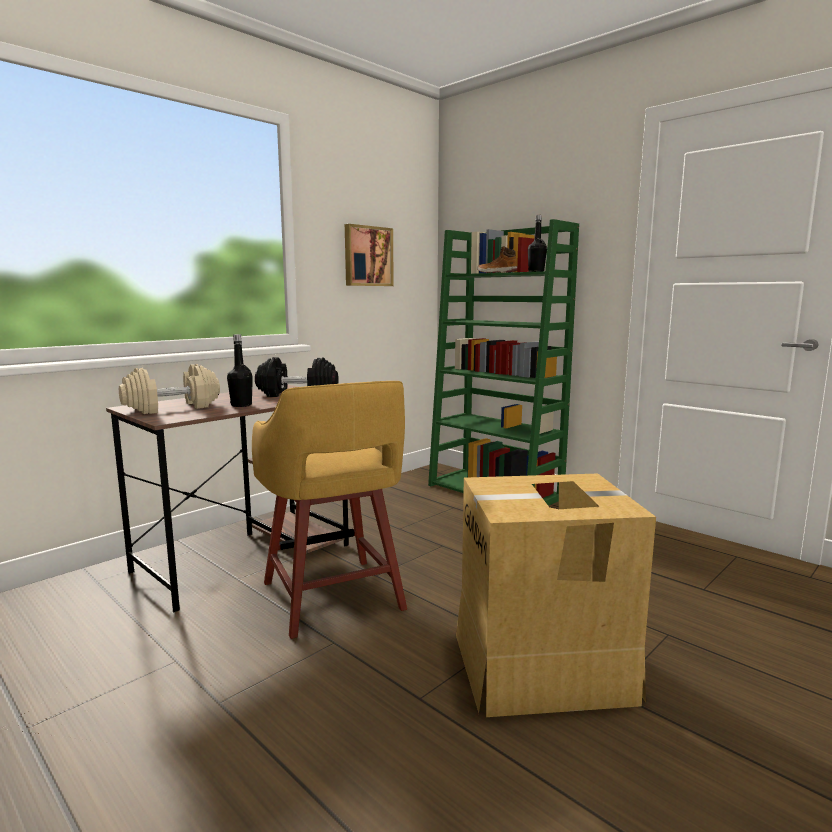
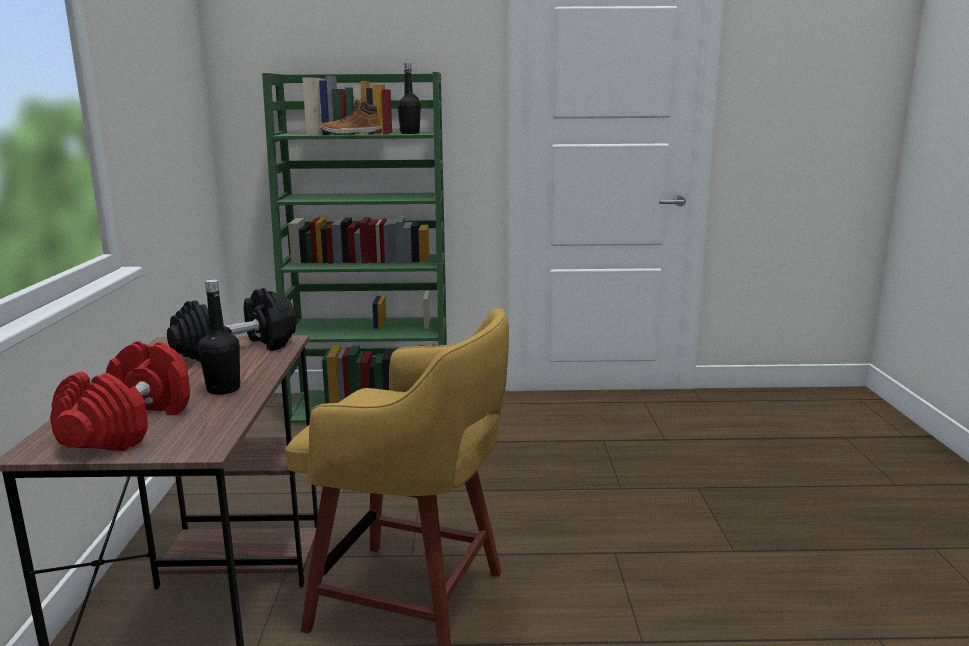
camera: 45 degrees left, 5 degrees up
beige dumbbell [119,364,220,414] -> red dumbbell [50,341,190,451]
picture [345,224,394,286] -> none
cardboard box [456,473,656,717] -> none

